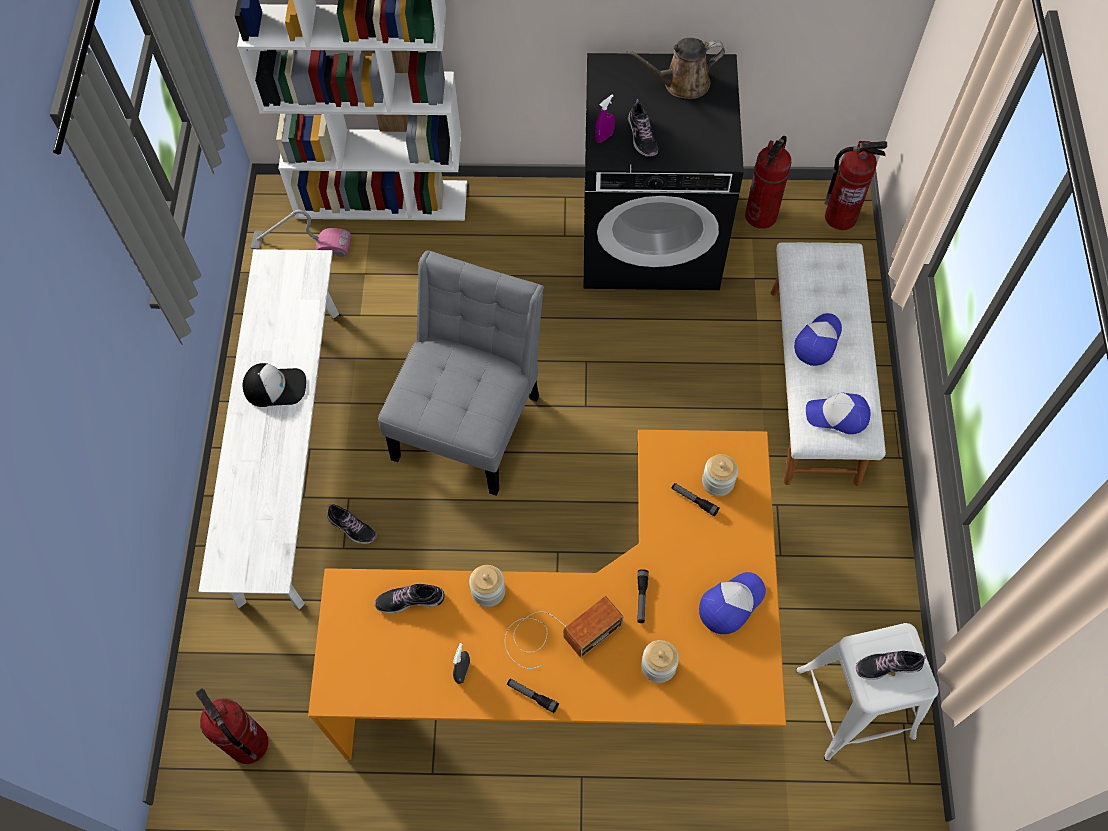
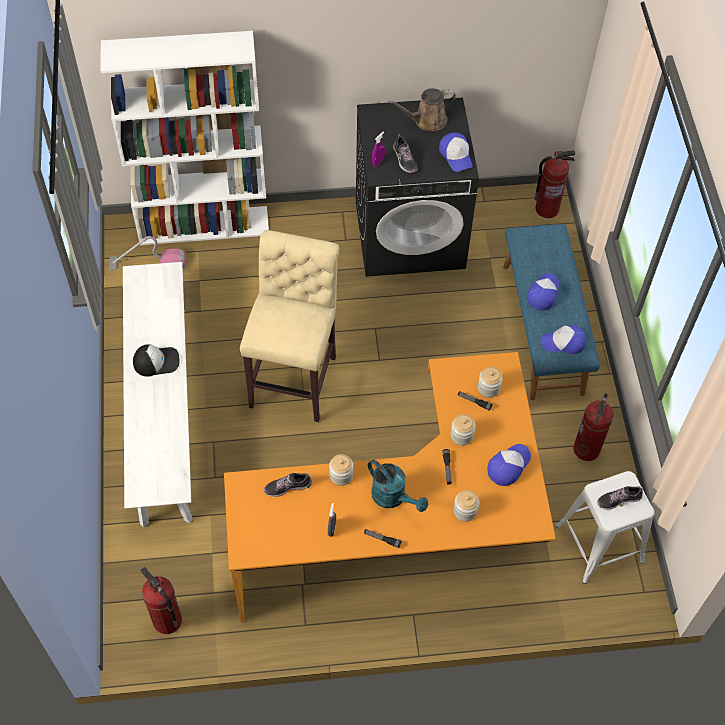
camera: 10 degrees left, 5 degrees down
shoe [327,504,377,544] -> none
grey chair [378,251,544,496] -> beige stool [240,230,339,422]
radio [505,596,623,669] -> turquoise watering can [368,459,428,512]
fire extinguisher [745,136,791,229] -> fire extinguisher moved to [573,393,614,461]
white bench [771,242,886,486] -> blue bench [503,224,600,400]
none -> cap [439,133,473,172]
none -> jar [451,414,476,445]

